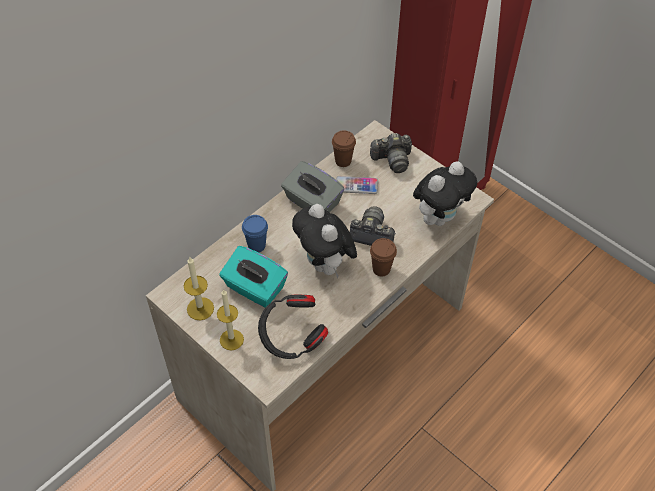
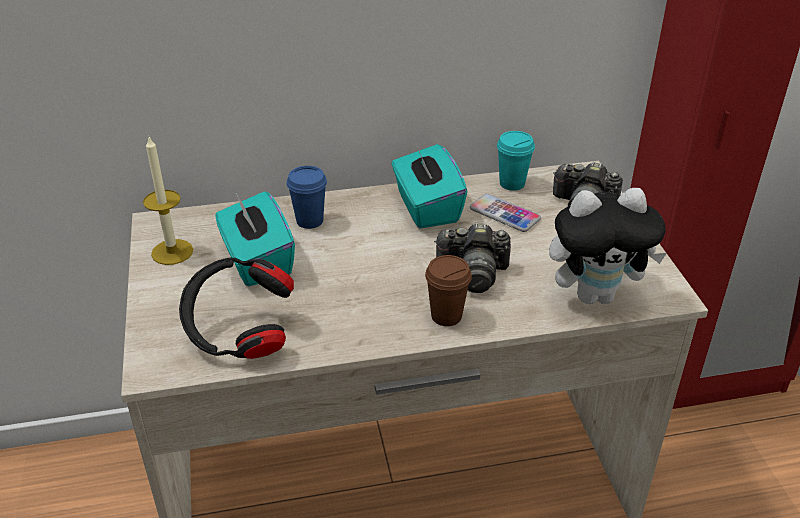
camera: 35 degrees right, 15 degrees down
candle [217,289,244,351] -> none
grey tissue box [281,161,344,212] -> turquoise tissue box [391,144,467,228]
plush toy [292,204,357,278] -> none
brown cup [332,130,356,167] -> turquoise cup [497,131,535,191]
camera [350,206,396,246] -> camera turned 135 degrees clockwise [434,223,511,293]

